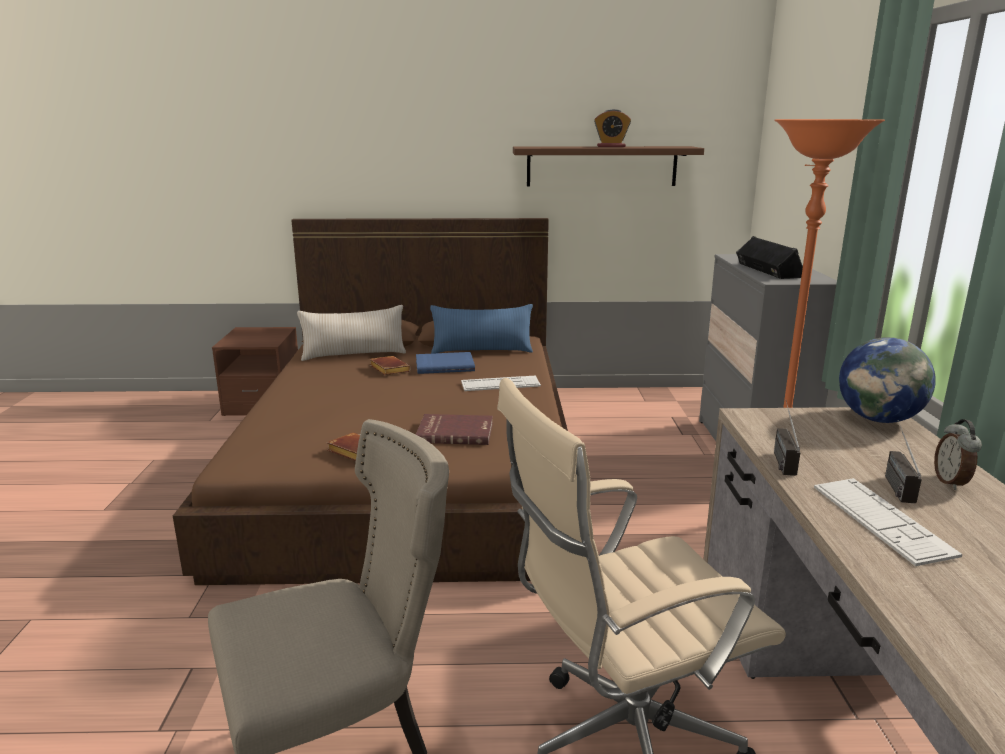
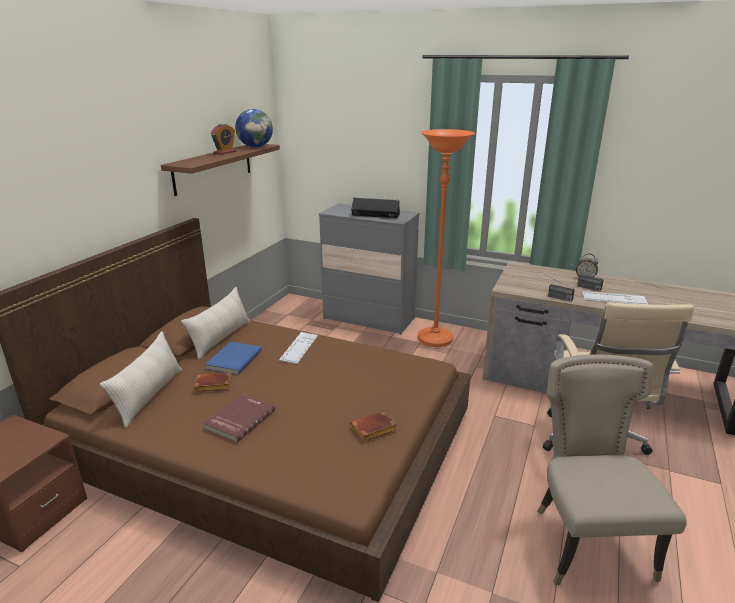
camera: 65 degrees left, 5 degrees up
red book [416,414,493,445] -> red book moved to [203,394,275,443]
blue pillow [430,304,533,354] -> beige pillow [181,287,250,359]
globe [839,337,936,423] -> globe moved to [235,109,273,147]

